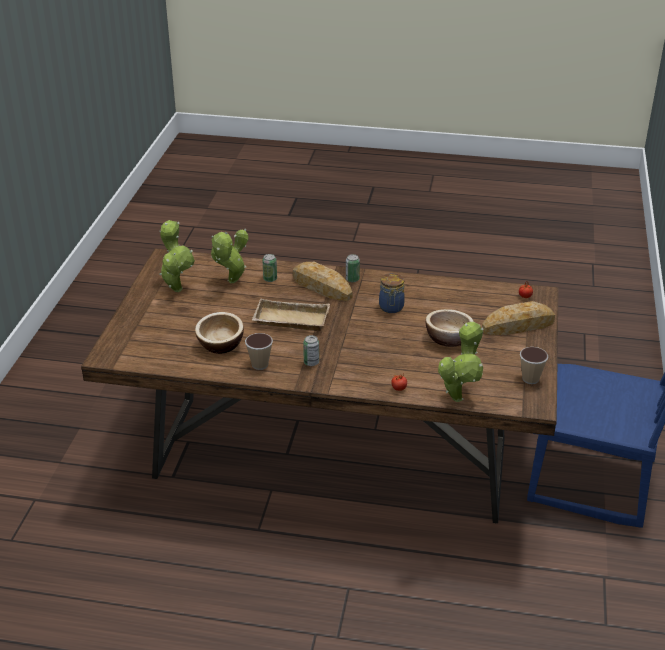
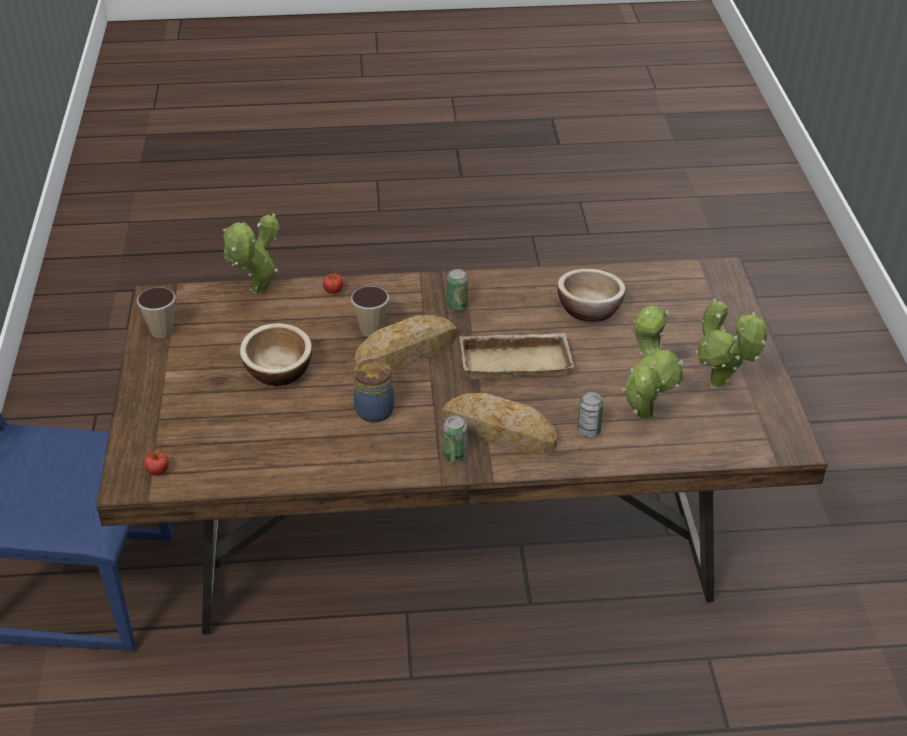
camera: 165 degrees right, 5 degrees up
cup [245,333,273,370] -> cup moved to [351,286,389,337]
bread [482,301,555,335] -> bread moved to [355,315,457,370]

